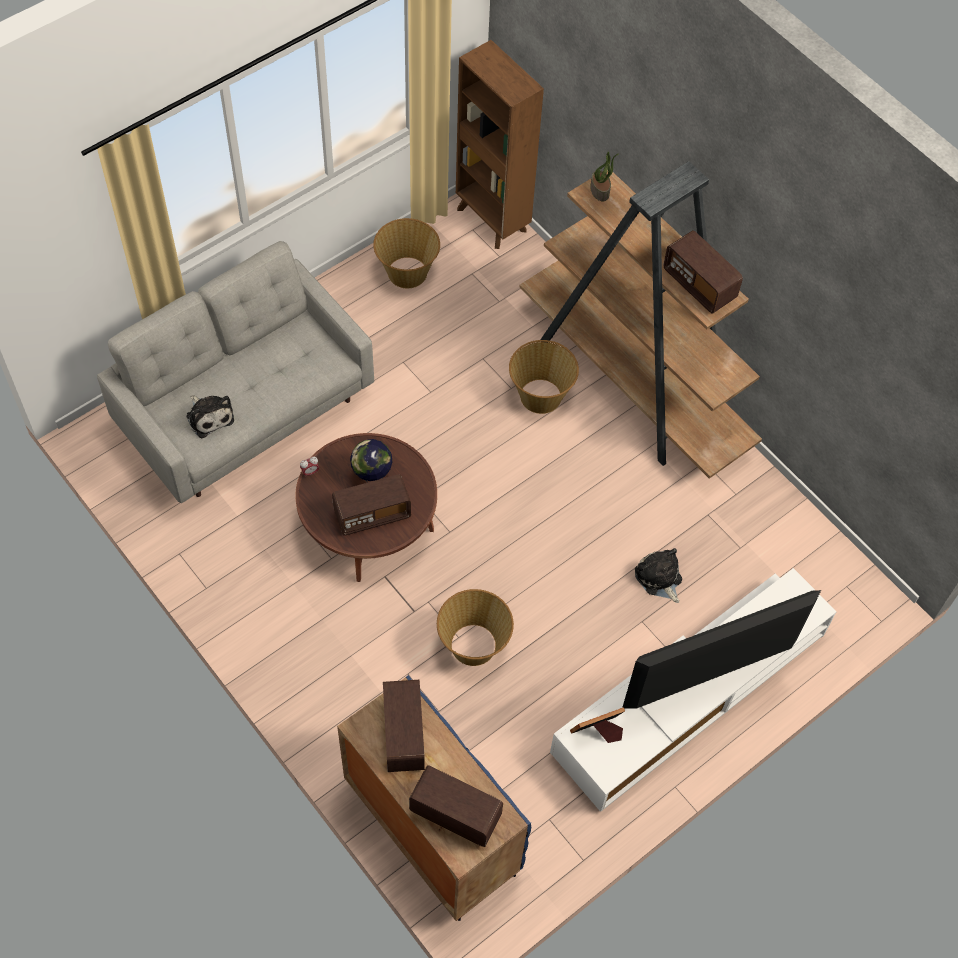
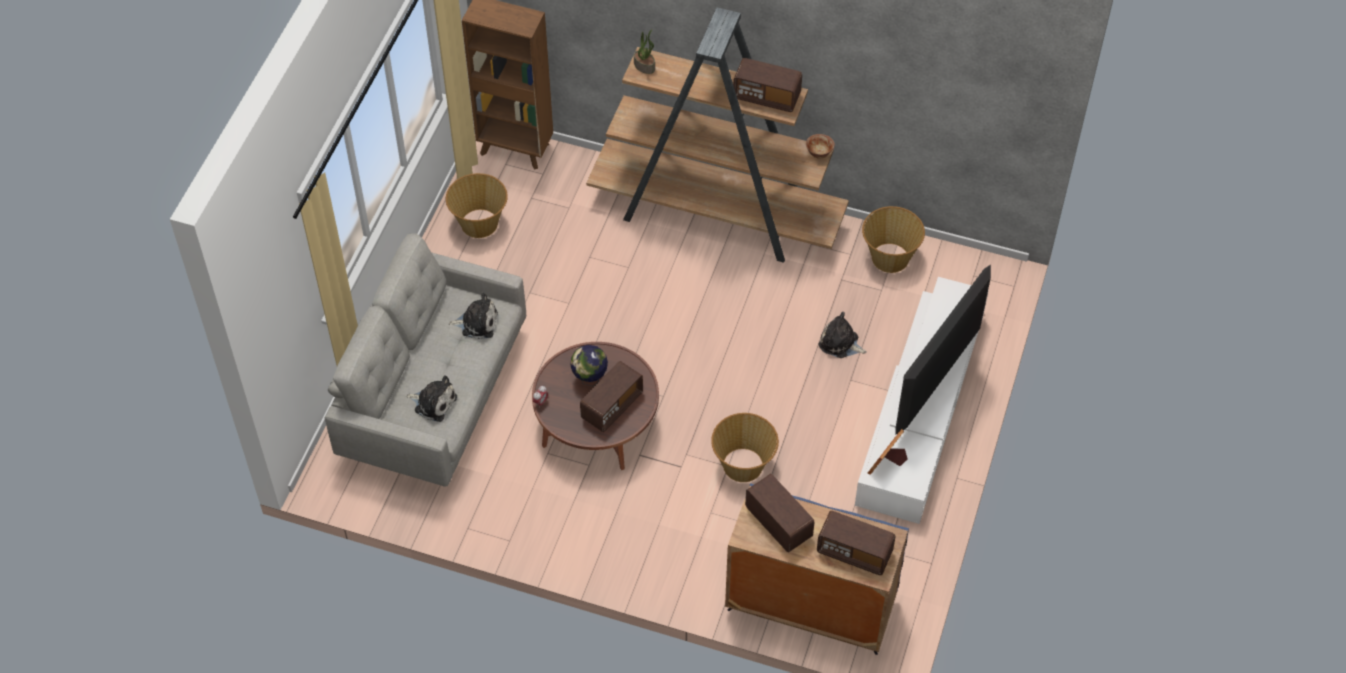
camera: 30 degrees left, 5 degrees down
radio [409,765,503,847] -> radio turned 150 degrees counterclockwise [817,511,896,575]
basket [509,340,579,414] -> basket moved to [862,206,925,273]
none -> plush toy [448,293,498,339]
none -> bowl [806,134,835,159]

